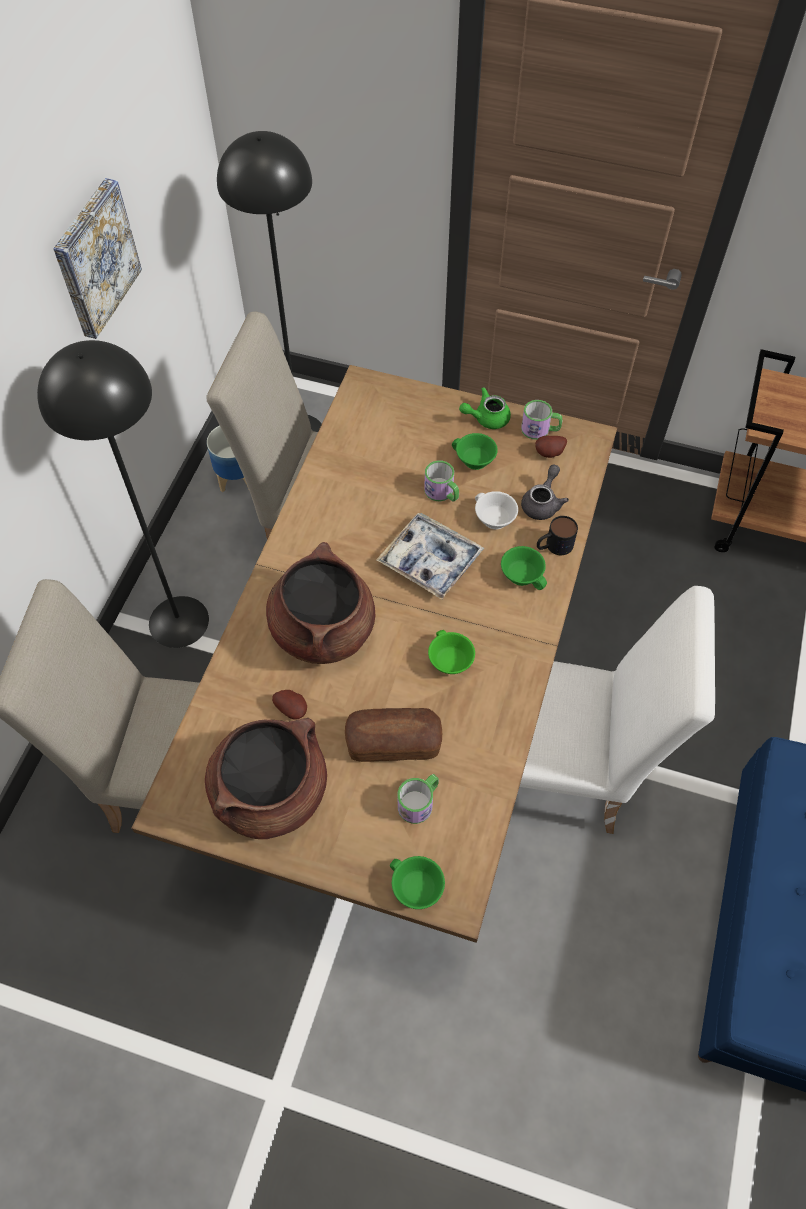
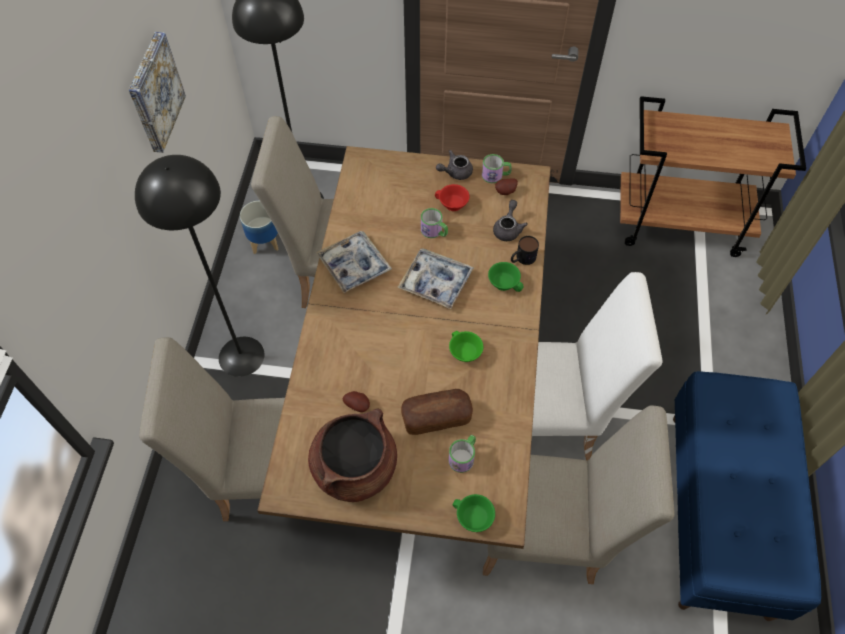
camera: 10 degrees left, 0 degrees up
brown cooking pot [266,542,375,664] -> none
green cup [452,433,498,470] -> red cup [435,184,470,211]
green teapot [459,387,511,429] -> grey teapot [436,150,473,180]
white cup [475,491,518,529] -> none
none -> tray [316,231,392,293]
none -> beige chair [483,405,675,584]

